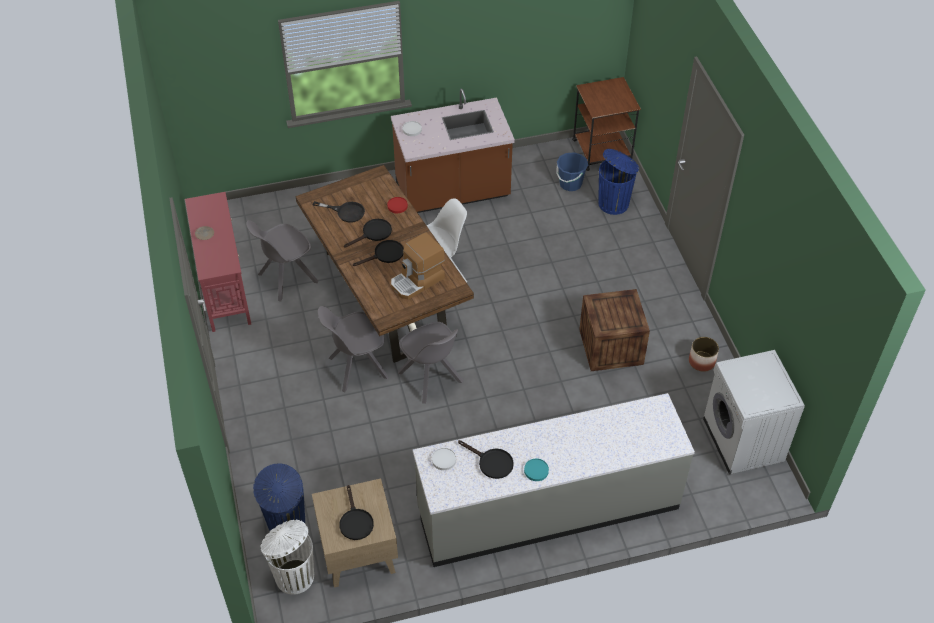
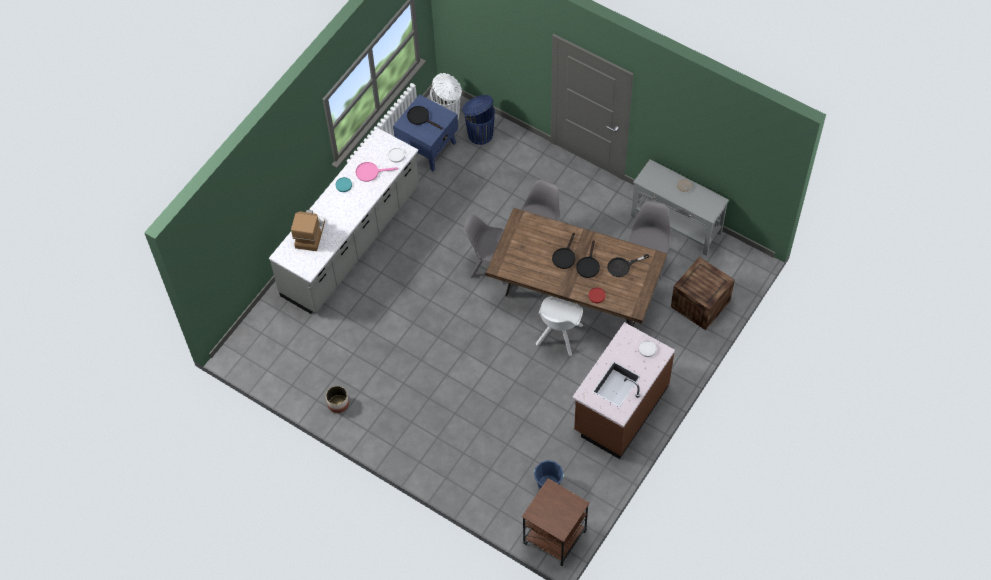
camera: 140 degrees right, 10 degrees up
red console table [185,192,251,332] -> grey console table [631,159,729,256]
beige nightstand [312,479,398,588] -> blue nightstand [393,94,458,171]
coffee machine [391,232,445,300] -> coffee machine moved to [291,210,325,251]
black frying pan [458,440,514,479] -> pink frying pan [356,162,398,182]
crate [579,289,650,371] -> crate moved to [671,257,735,330]
blue trash can [598,149,639,215] -> none
white washing machine [703,350,805,475] -> none

